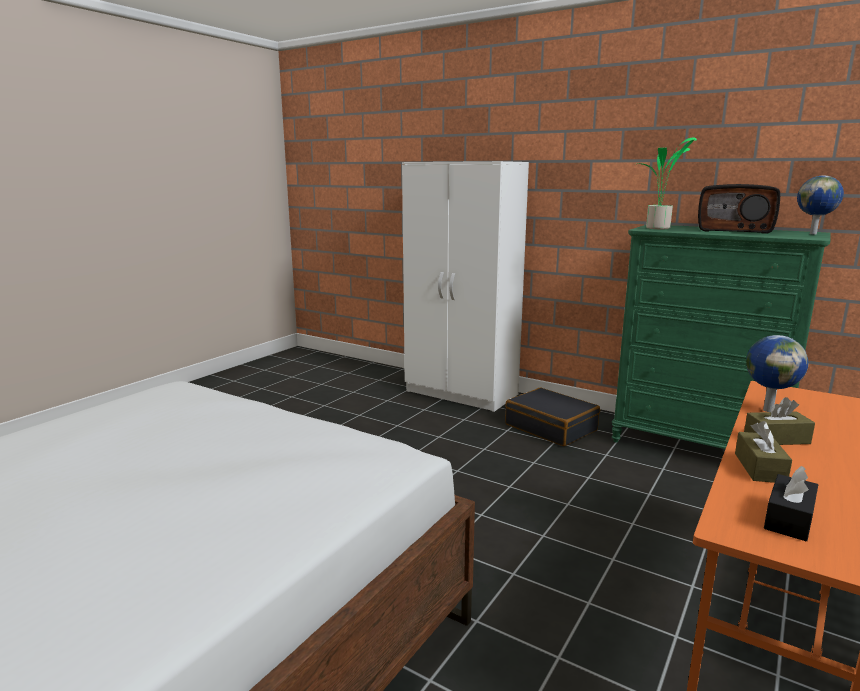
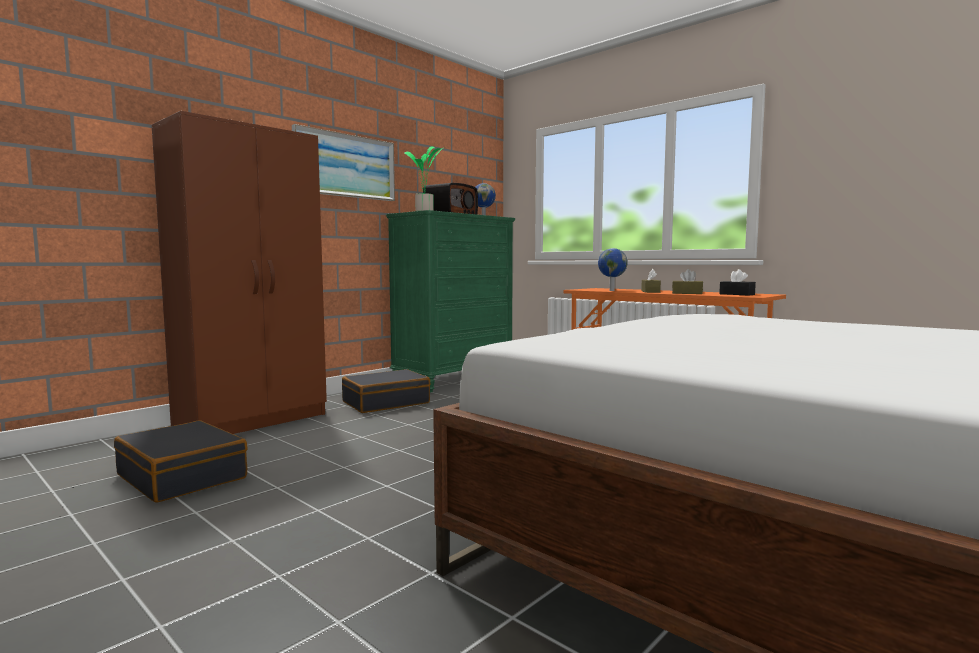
camera: 80 degrees left, 10 degrees down
white wardrobe [402,161,529,412] -> brown wardrobe [152,111,327,434]
none -> black suitcase [114,420,248,503]
none -> picture [292,124,395,201]

